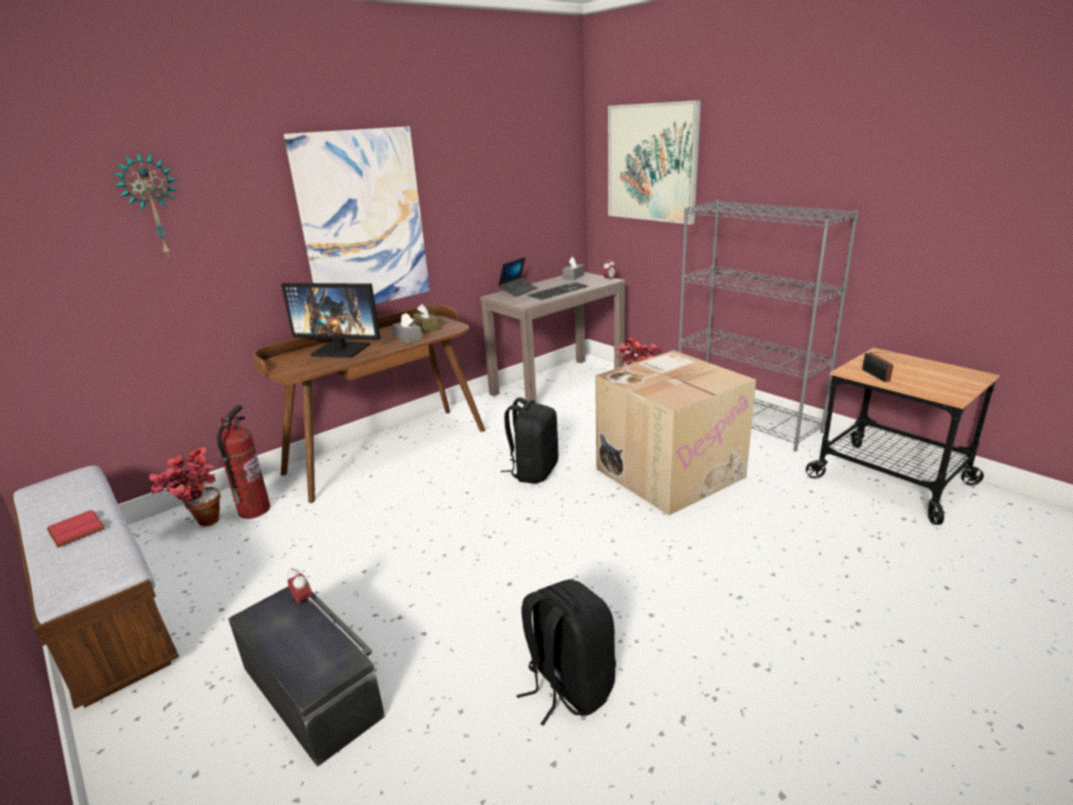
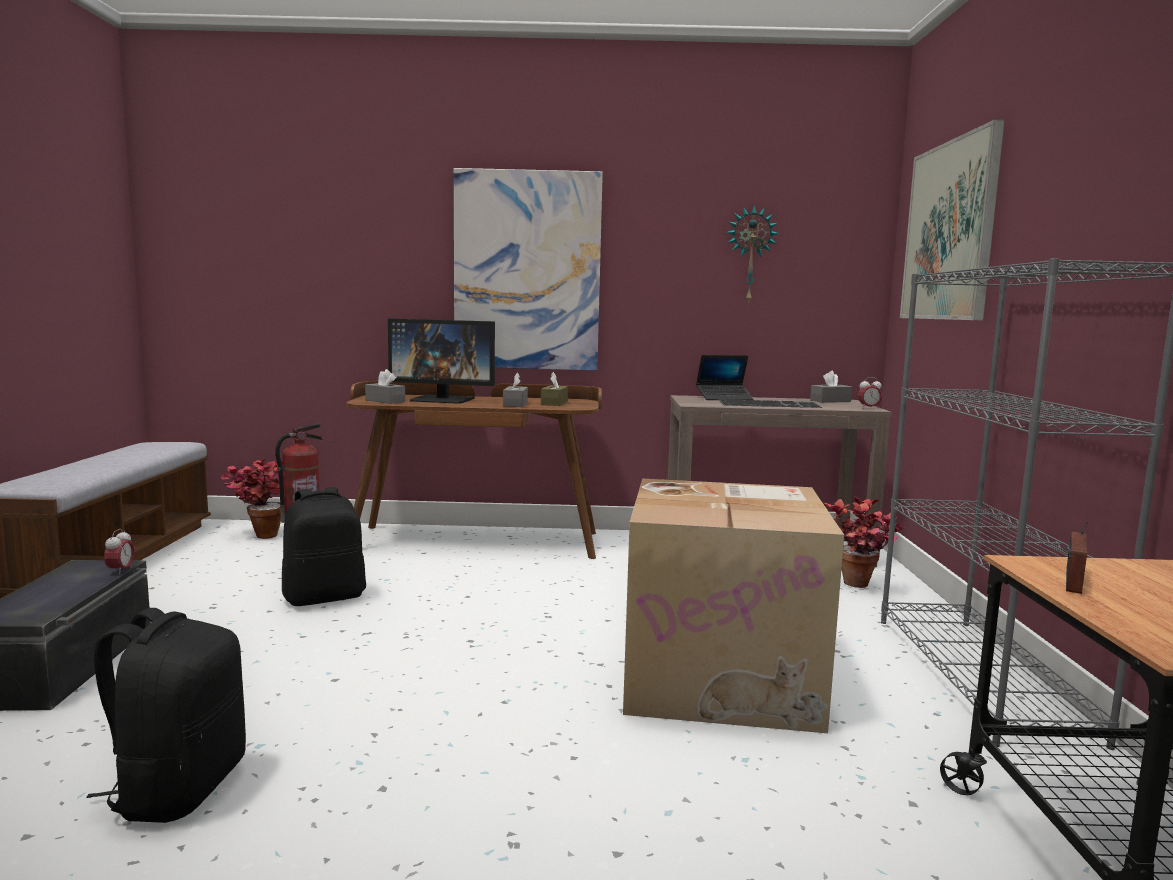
camera: 40 degrees right, 15 degrees down
red book [47,510,105,548] -> none
wall clock [112,152,178,258] -> wall clock moved to [726,205,779,304]
monitor [281,283,381,358] -> monitor turned 45 degrees counterclockwise [388,319,495,404]
black backpack [501,398,559,484] -> black backpack moved to [282,487,366,606]
none -> grey tissue box [365,369,405,404]

